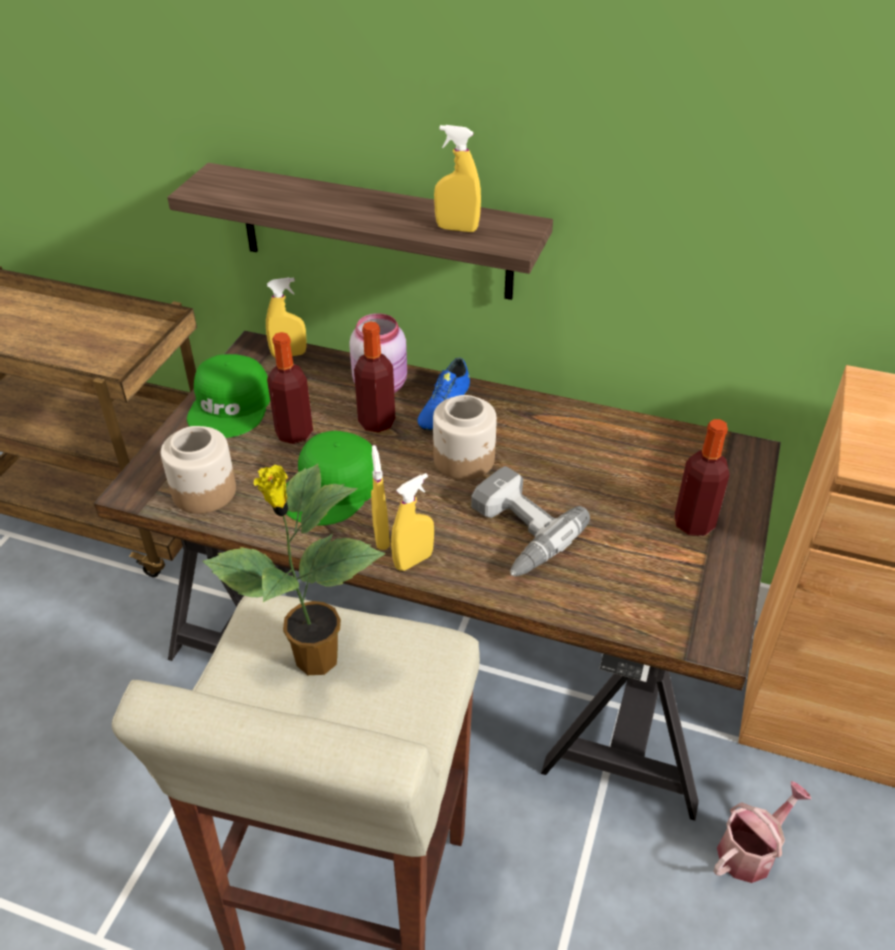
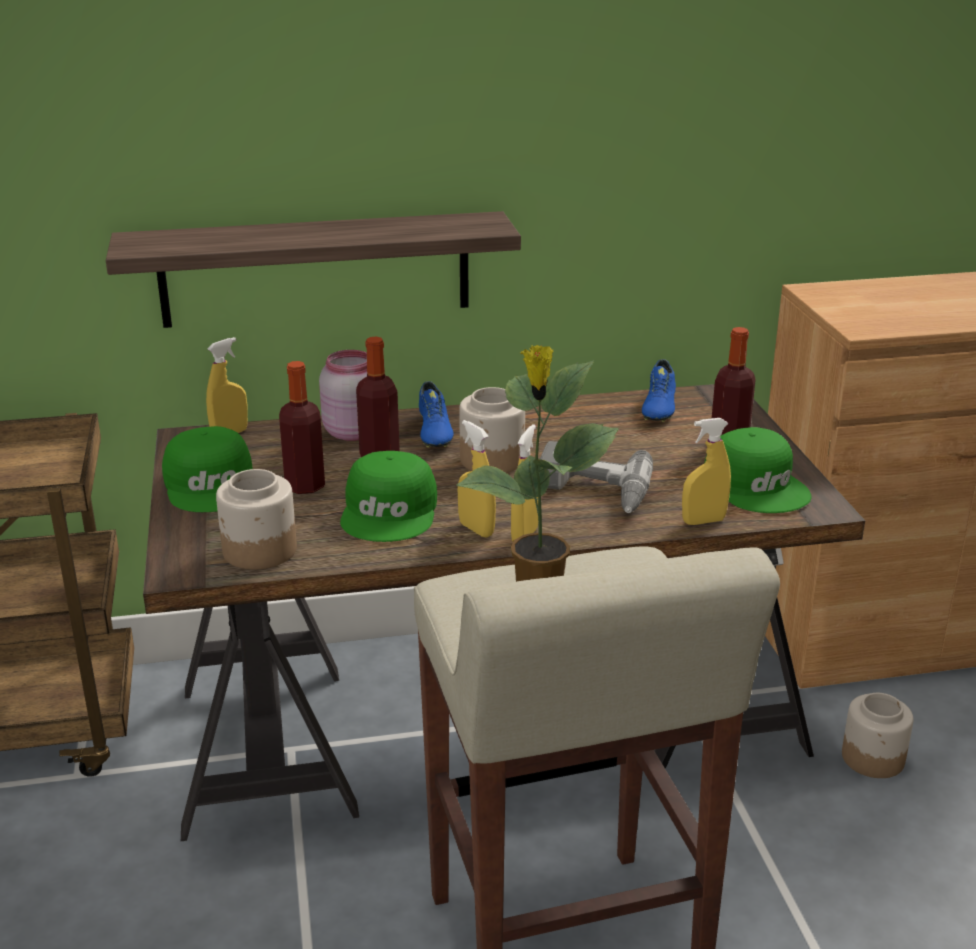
camera: 30 degrees left, 15 degrees down
yellow spray bottle [434,125,481,232] -> yellow spray bottle moved to [682,418,731,525]
watering can [713,781,811,883] -> jar [842,693,914,778]
none -> blue shoe [642,359,676,422]
none -> green cap [704,427,812,513]

